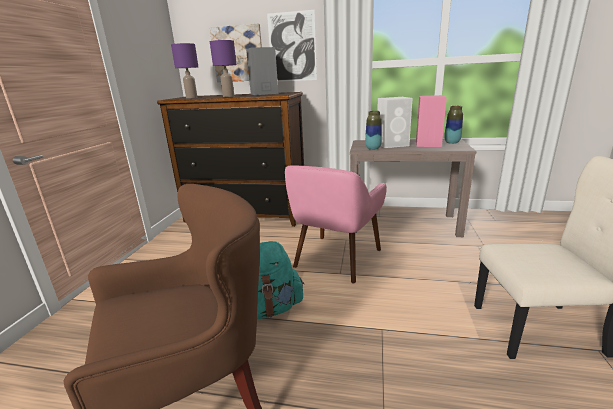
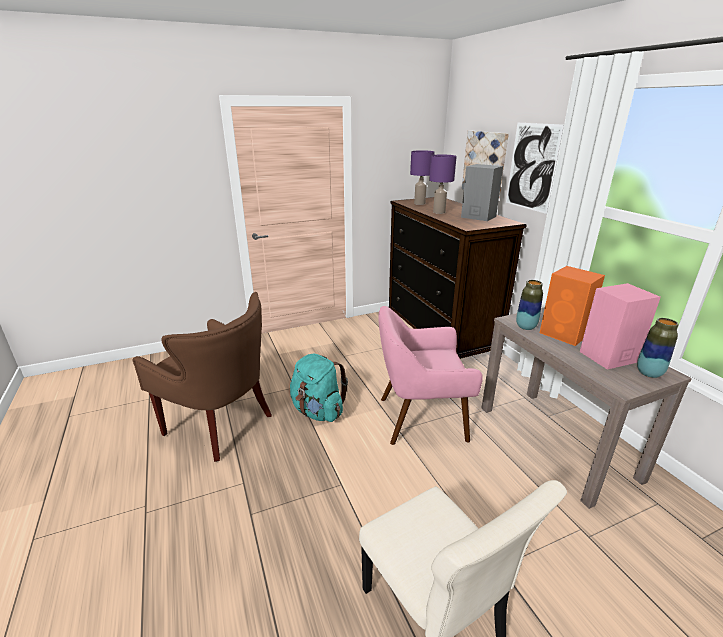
camera: 55 degrees right, 5 degrees up
white speaker [377,97,413,148] -> orange speaker [540,266,605,346]

